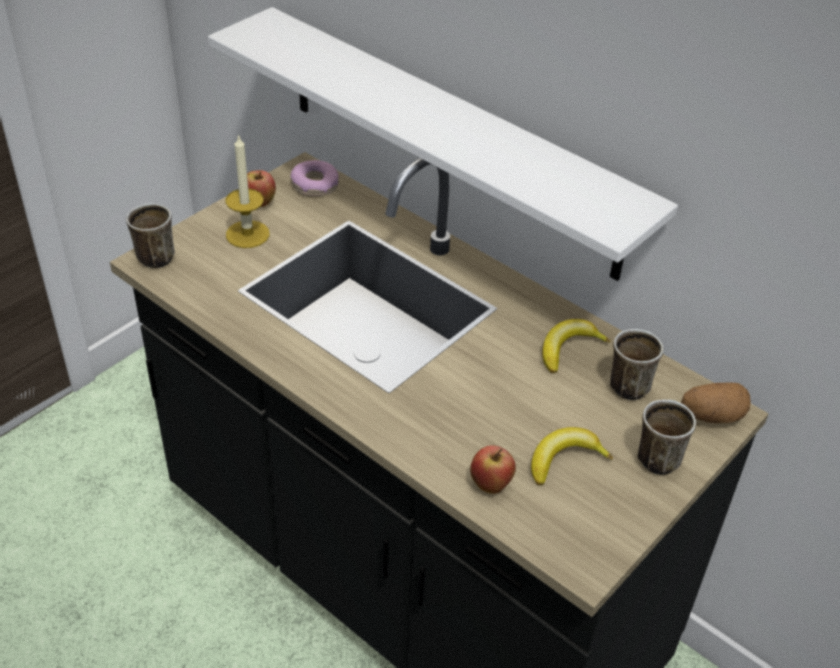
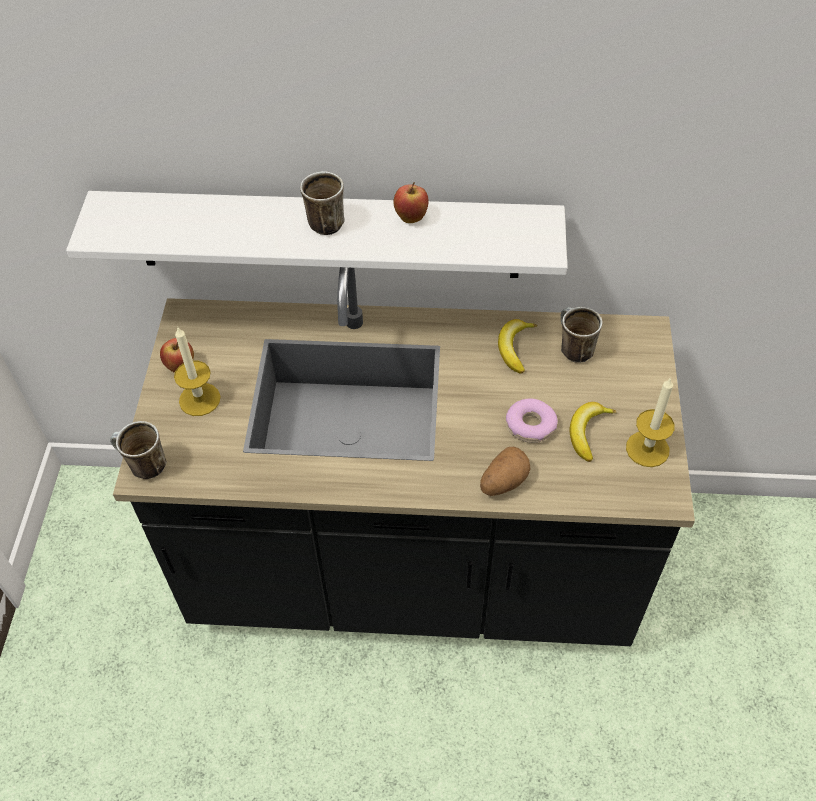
camera: 35 degrees left, 10 degrees up
donut [291,160,339,196] -> donut moved to [506,399,558,443]
apple [470,446,516,494] -> apple moved to [393,182,429,223]
mug [638,400,696,475] -> mug moved to [300,171,345,235]
potato [681,382,751,423] -> potato moved to [480,447,531,496]
none -> candle [626,377,675,467]

